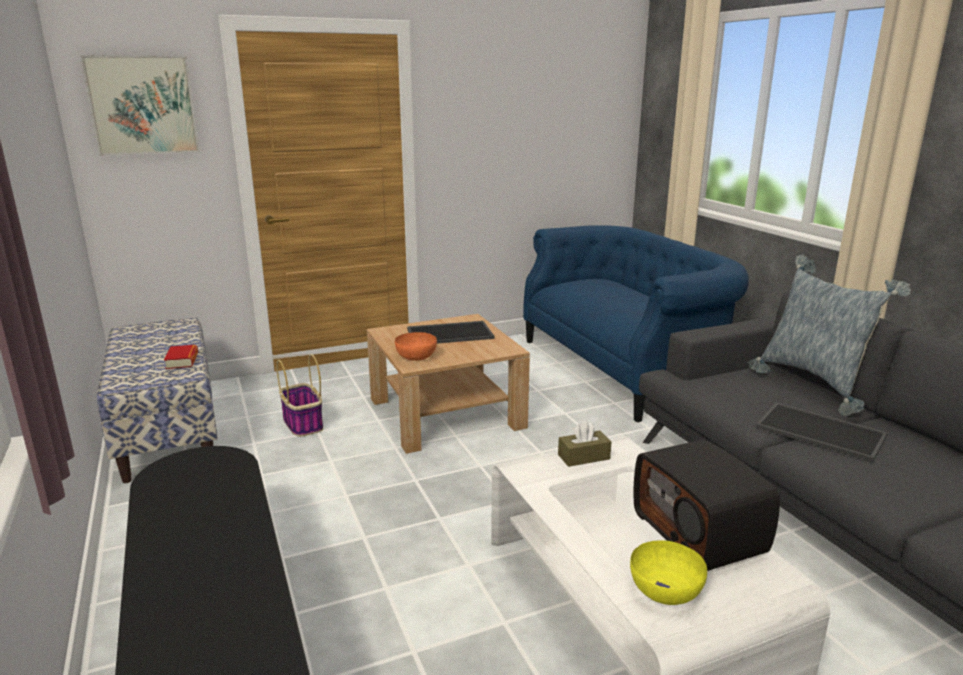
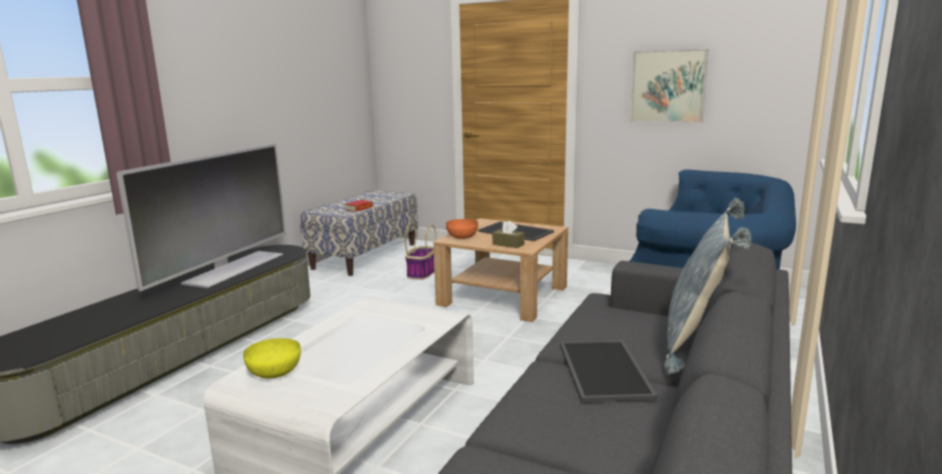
camera: 50 degrees right, 5 degrees down
picture [80,55,200,156] -> picture moved to [630,49,708,123]
brown tissue box [558,421,611,467] -> brown tissue box moved to [492,221,525,248]
radio [634,440,780,571] -> none
none -> television [116,143,286,291]

